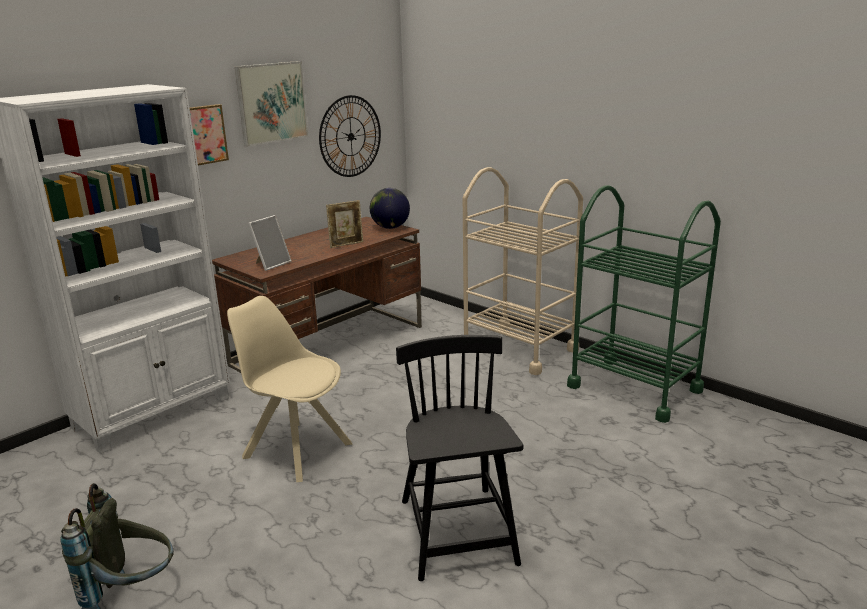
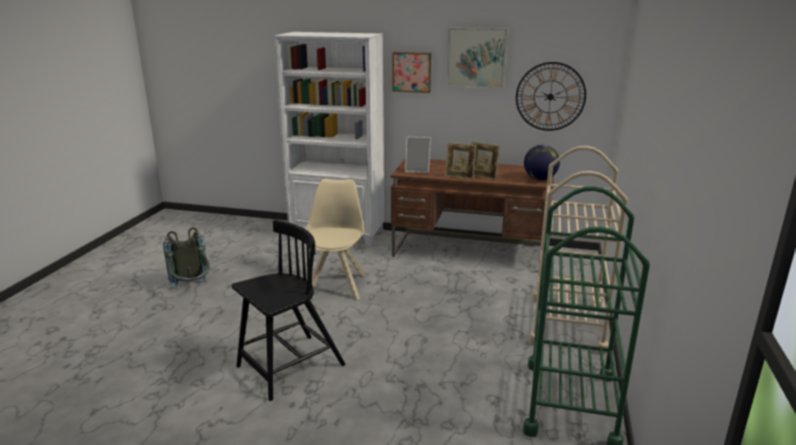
camera: 60 degrees right, 0 degrees up
none -> picture frame [445,142,477,179]

